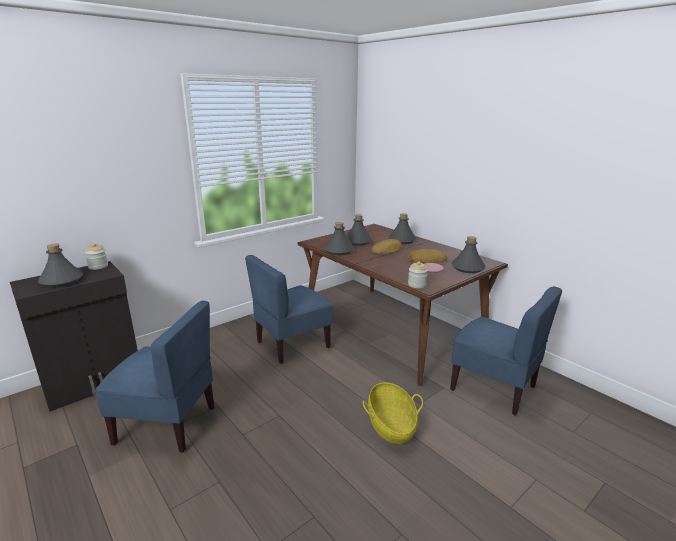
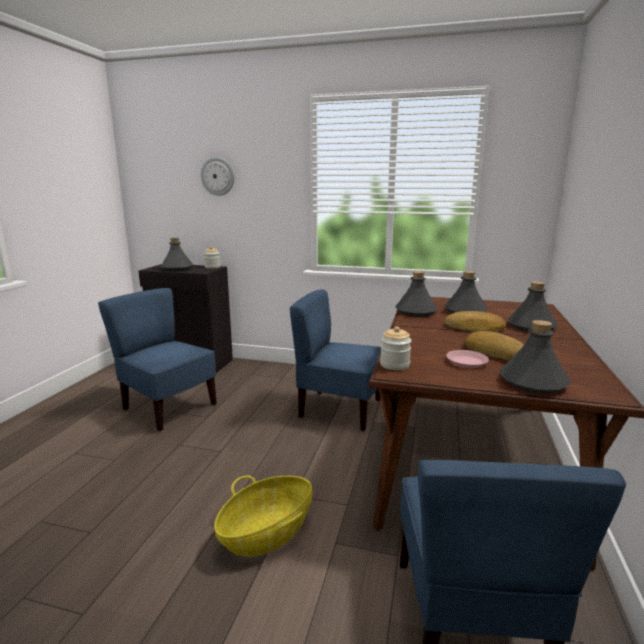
camera: 55 degrees right, 5 degrees down
blue chair [95,301,214,453] -> blue chair turned 150 degrees clockwise [98,288,217,431]
none -> wall clock [201,157,234,196]

